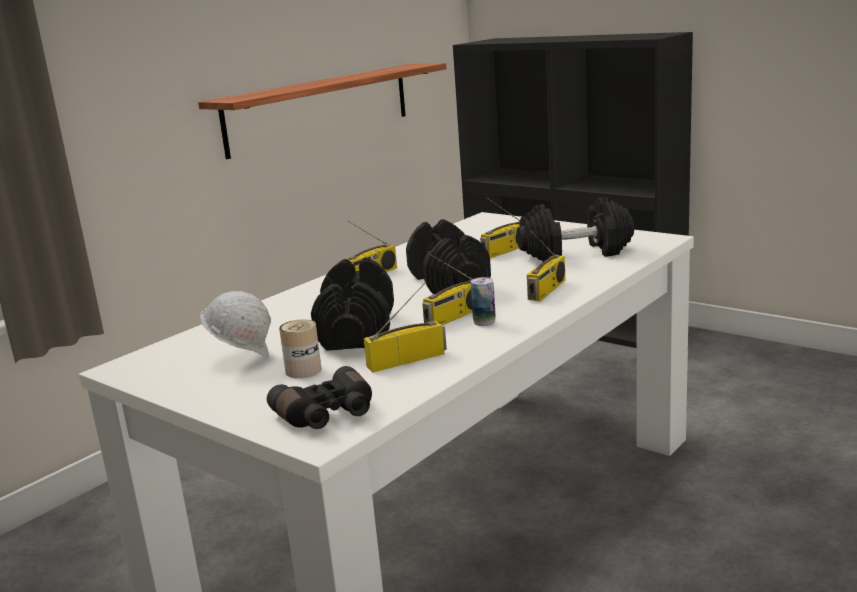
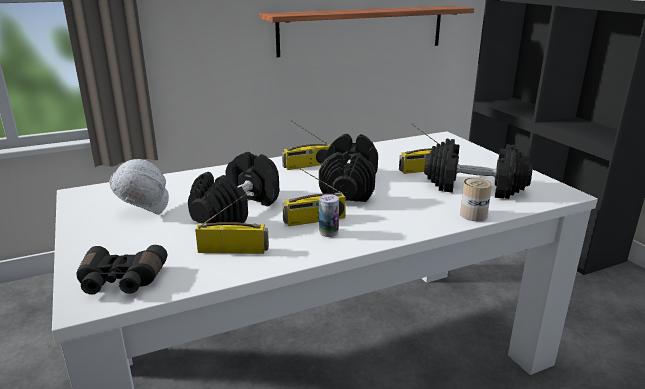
camera: 25 degrees right, 5 degrees up
can [279,319,322,378] -> can moved to [460,178,492,221]
radio [527,231,565,301] -> none

